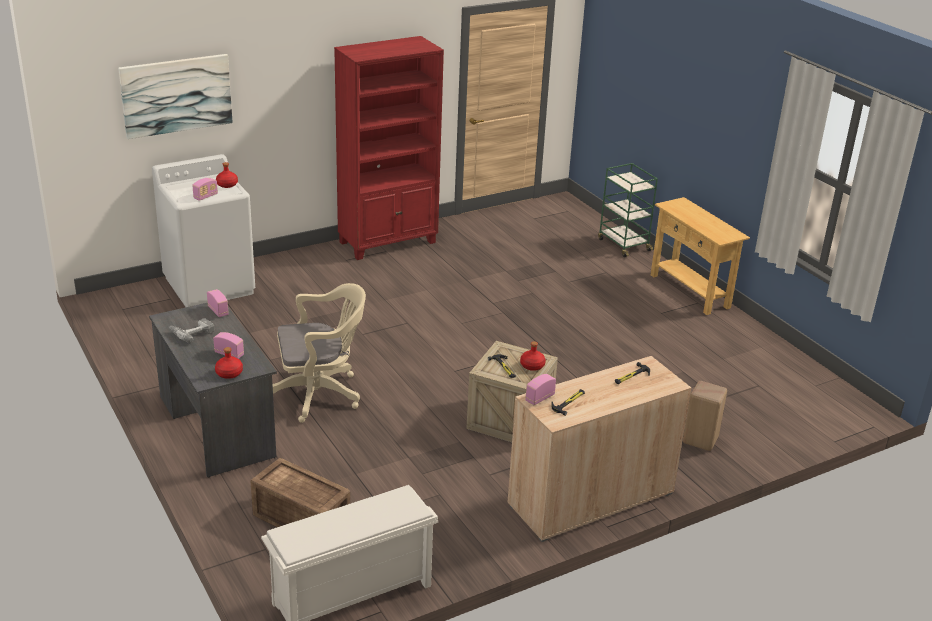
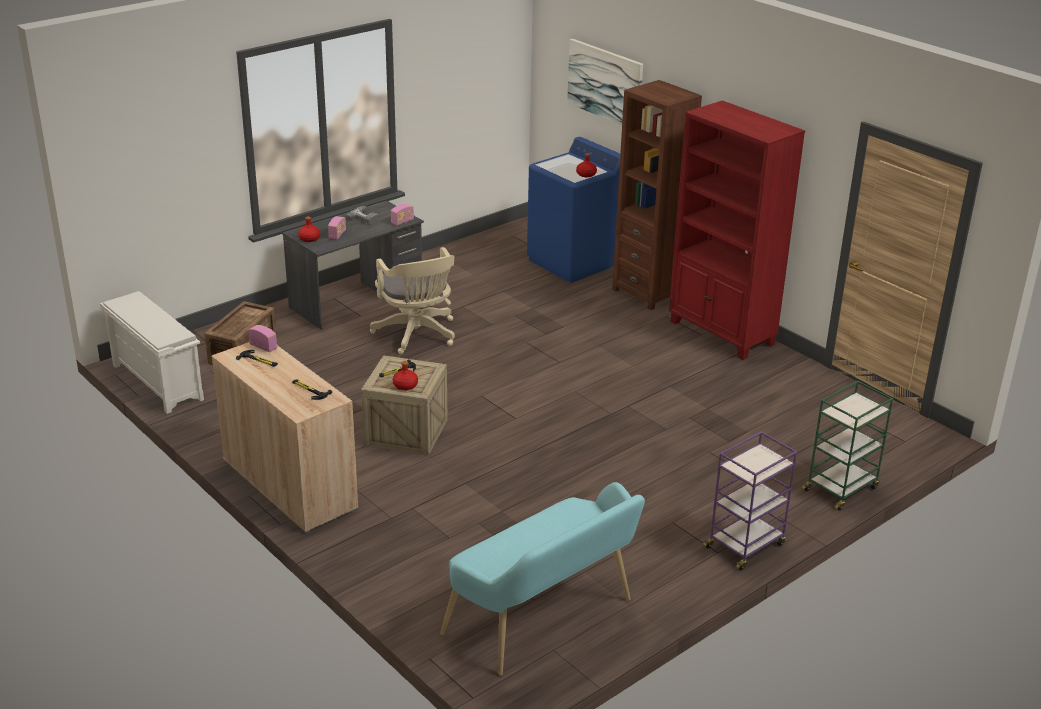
camera: 80 degrees right, 0 degrees up
white washing machine [152,154,255,307] -> blue washing machine [527,137,620,283]
radio [192,178,218,201] -> none
beige console table [651,197,750,315] -> purple cart [702,431,797,570]
beige stool [683,381,727,451] -> none
none -> turquoise bench [440,482,645,676]
none -> brown bookcase [612,80,702,310]

